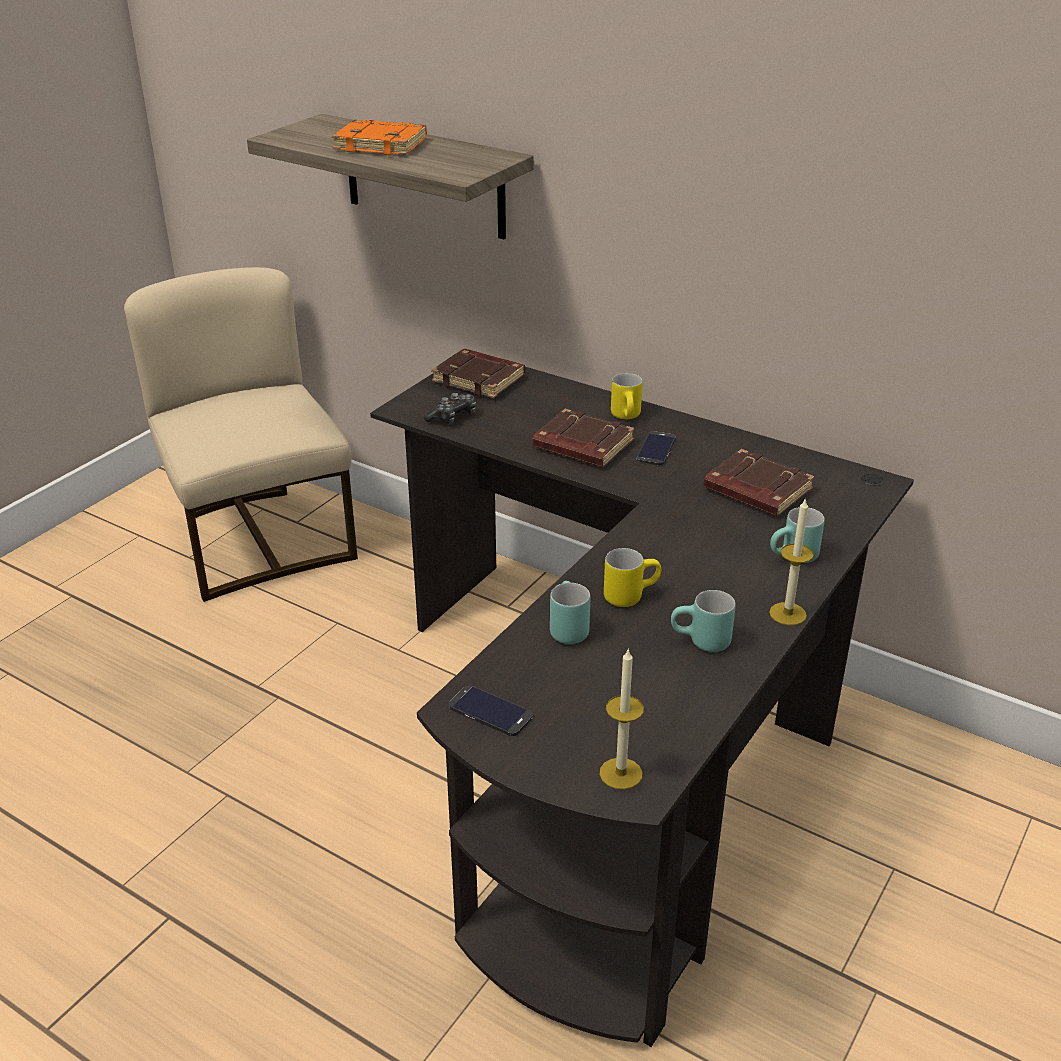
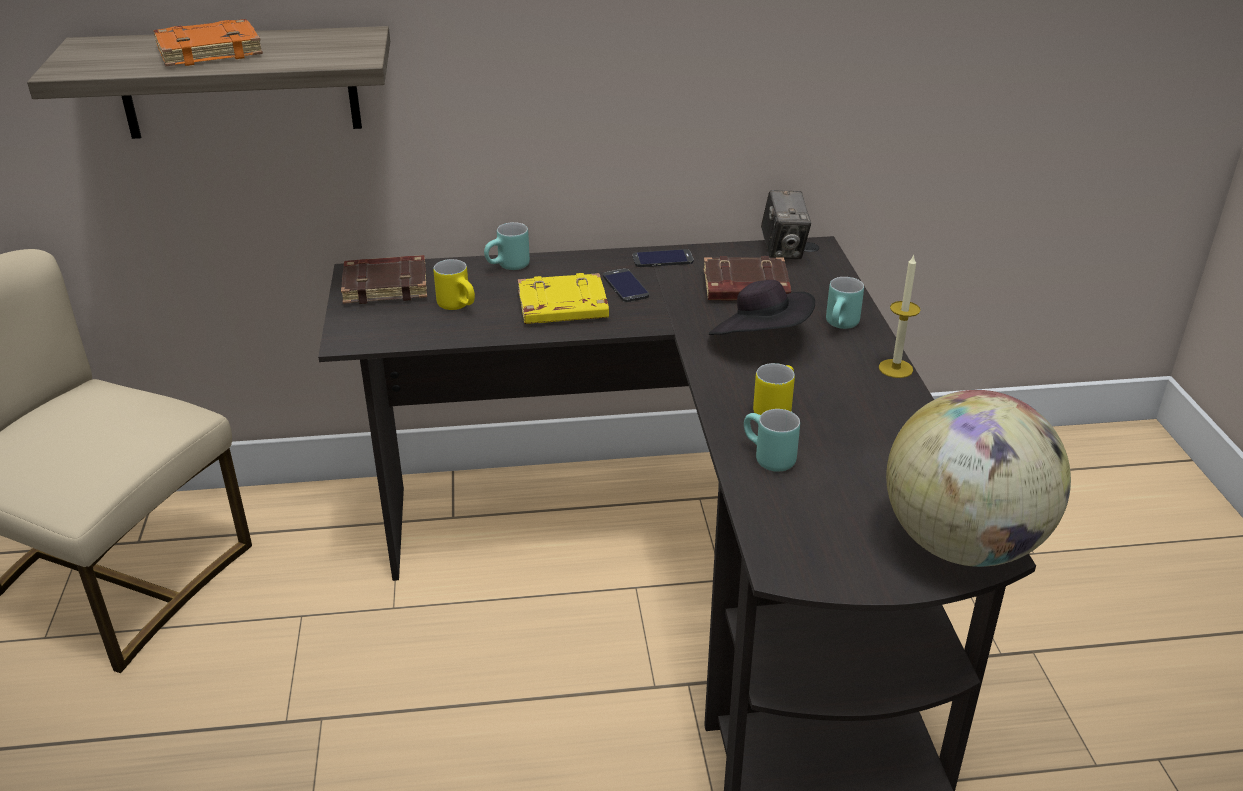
camera: 40 degrees left, 0 degrees up
game controller [424,393,476,424] -> none
phone [449,685,533,736] -> phone moved to [633,249,693,267]
brown book [533,409,634,467] -> yellow book [518,273,609,324]
candle [600,648,644,790] -> globe [886,390,1071,567]
yellow mug [611,373,642,419] -> yellow mug moved to [433,259,475,310]
turquoise mug [671,590,736,652] -> turquoise mug moved to [484,222,530,270]
none -> black hat [709,280,815,335]
none -> camera [761,190,811,259]

